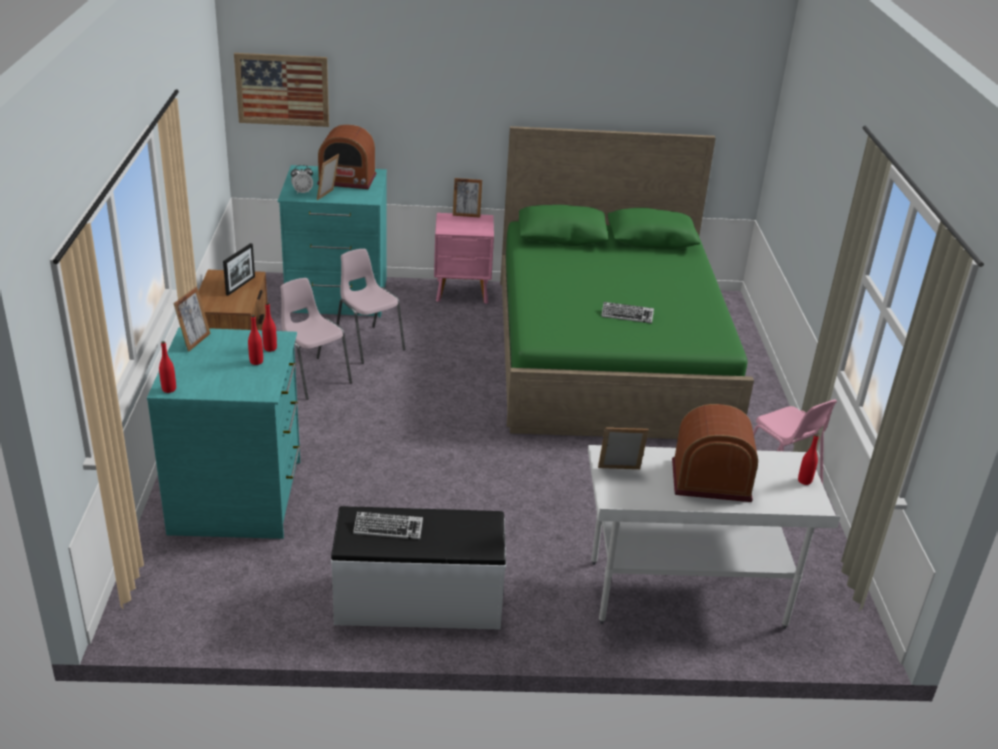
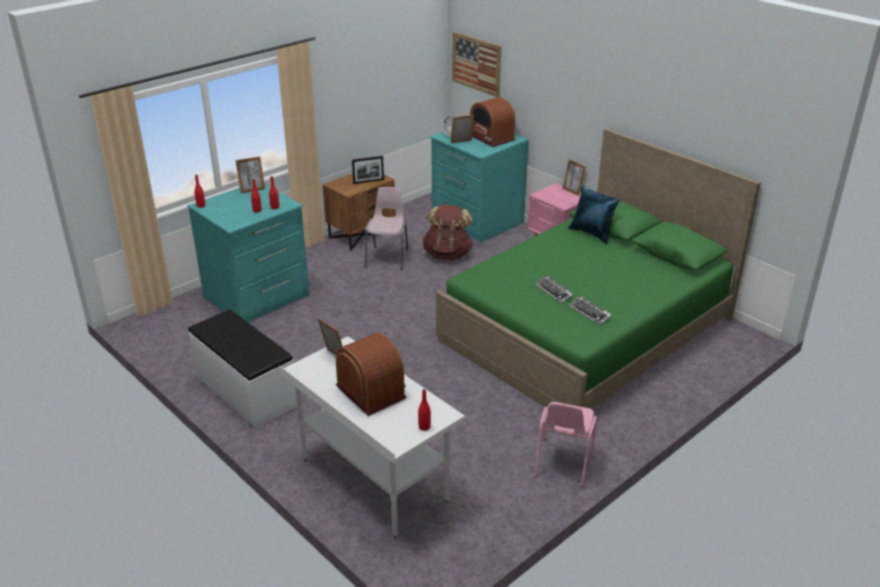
camera: 50 degrees right, 0 degrees up
pink chair [336,249,405,364] -> brown backpack [422,205,473,260]
keyboard [353,511,423,540] -> keyboard moved to [569,295,612,325]
none -> blue pillow [568,185,620,244]

